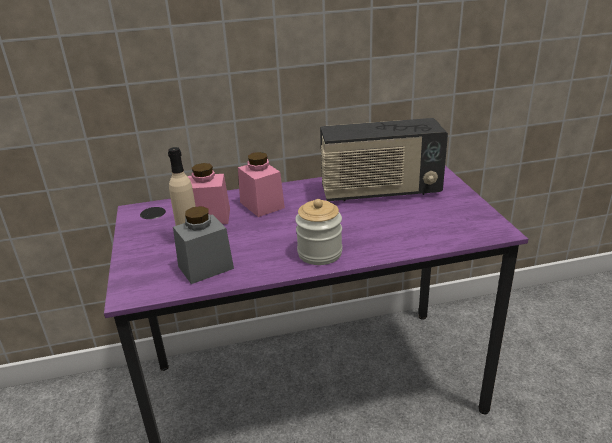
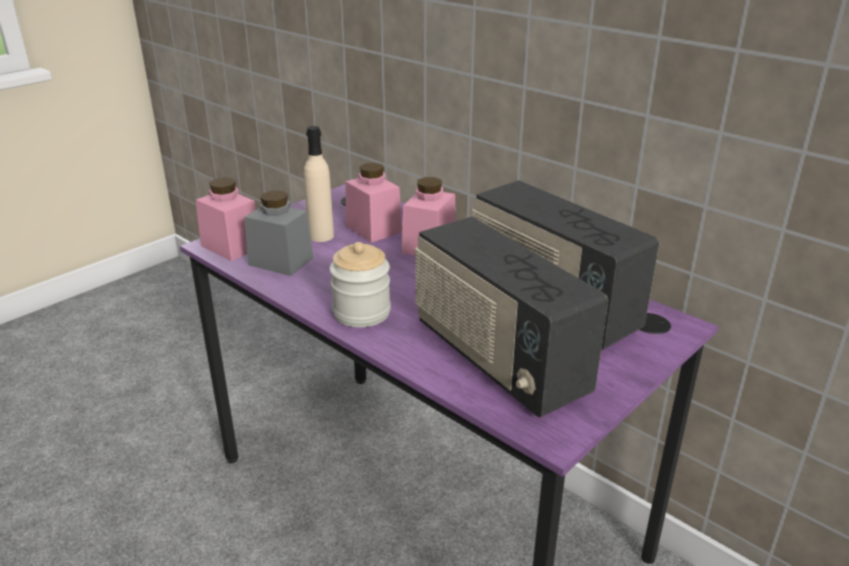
camera: 55 degrees right, 0 degrees up
none -> pink jar [196,177,256,261]
none -> radio [415,216,608,417]

